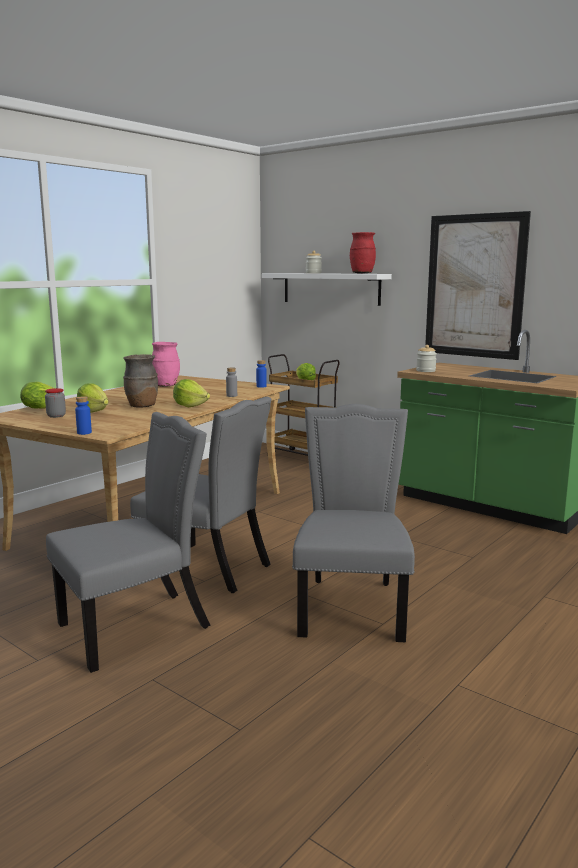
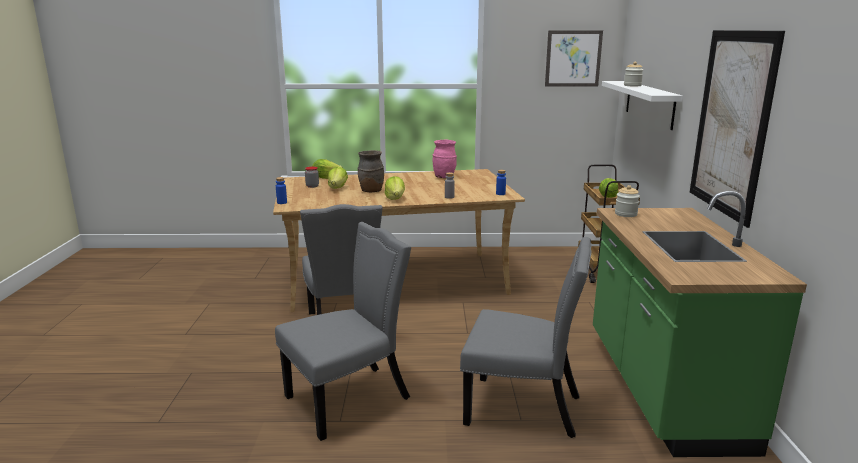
camera: 50 degrees right, 5 degrees up
grey chair [46,412,211,673] -> grey chair moved to [460,237,592,438]
red vase [350,232,376,274] -> none
none -> picture [545,30,603,86]

